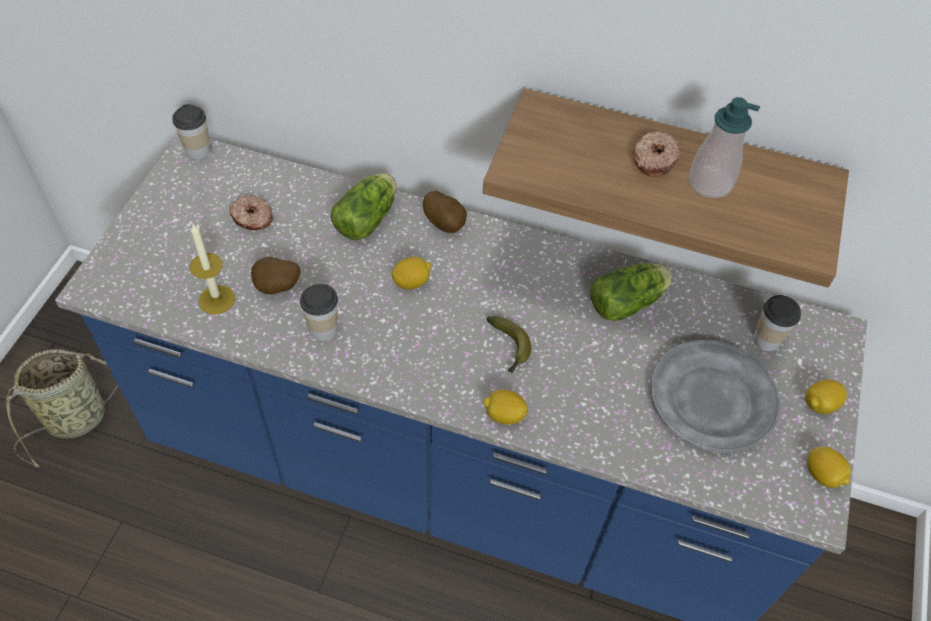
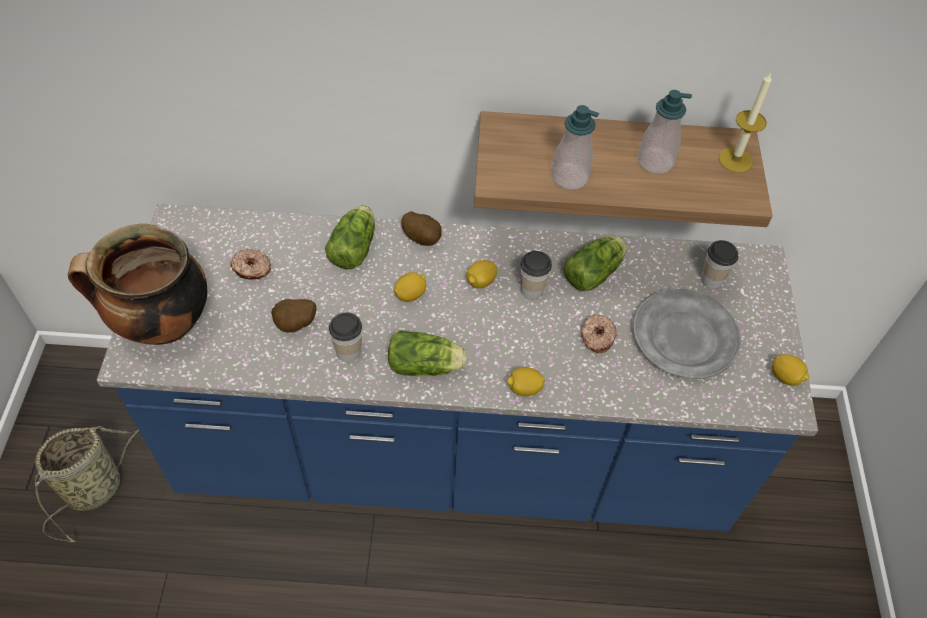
camera: 15 degrees left, 0 degrees up
cup [172,104,211,160] -> cup moved to [520,251,552,299]
candle [190,224,235,315] -> candle moved to [718,72,772,173]
banana [487,316,531,374] -> none
donut [633,130,681,177] -> donut moved to [581,314,617,353]
lemon [806,380,847,414] -> lemon moved to [466,260,497,288]
none -> cooking pot [68,224,207,345]
none -> lettuce [388,330,467,376]
none -> soap dispenser [551,105,599,190]

